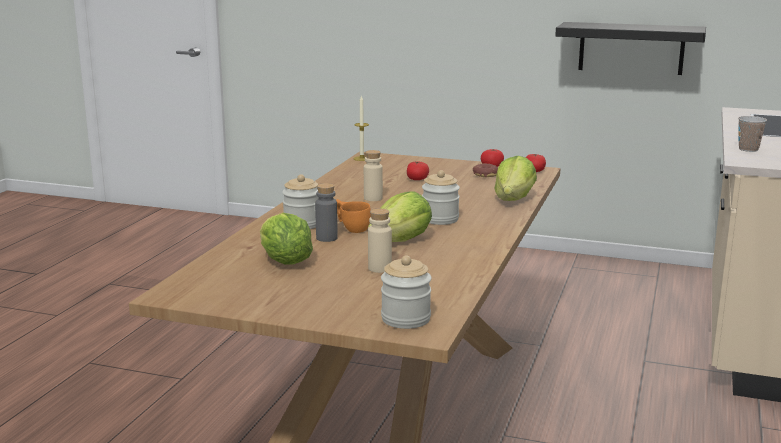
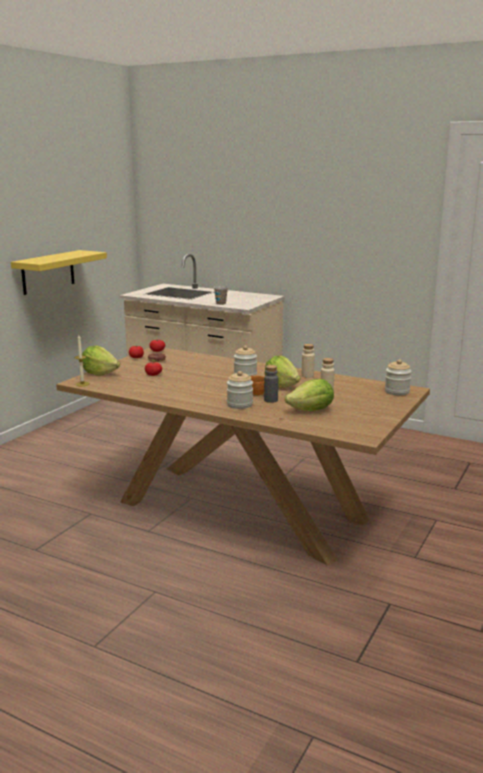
camera: 80 degrees left, 0 degrees up
beige bottle [364,150,383,201] -> beige bottle moved to [302,344,315,378]
lettuce [495,156,537,201] -> lettuce moved to [82,346,120,376]
black shelf [555,22,706,75] -> yellow shelf [11,250,107,295]

